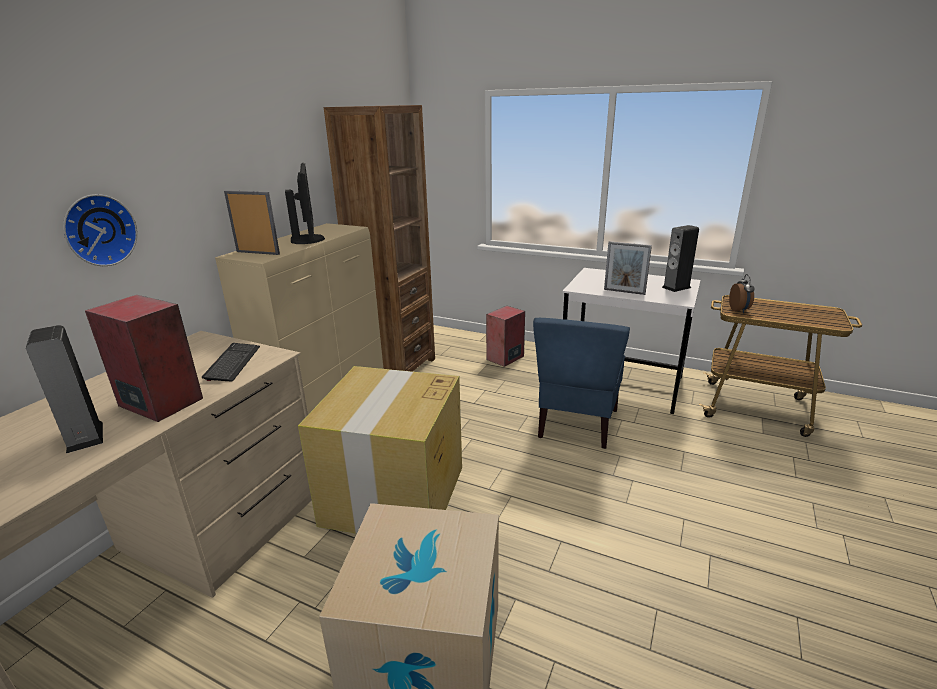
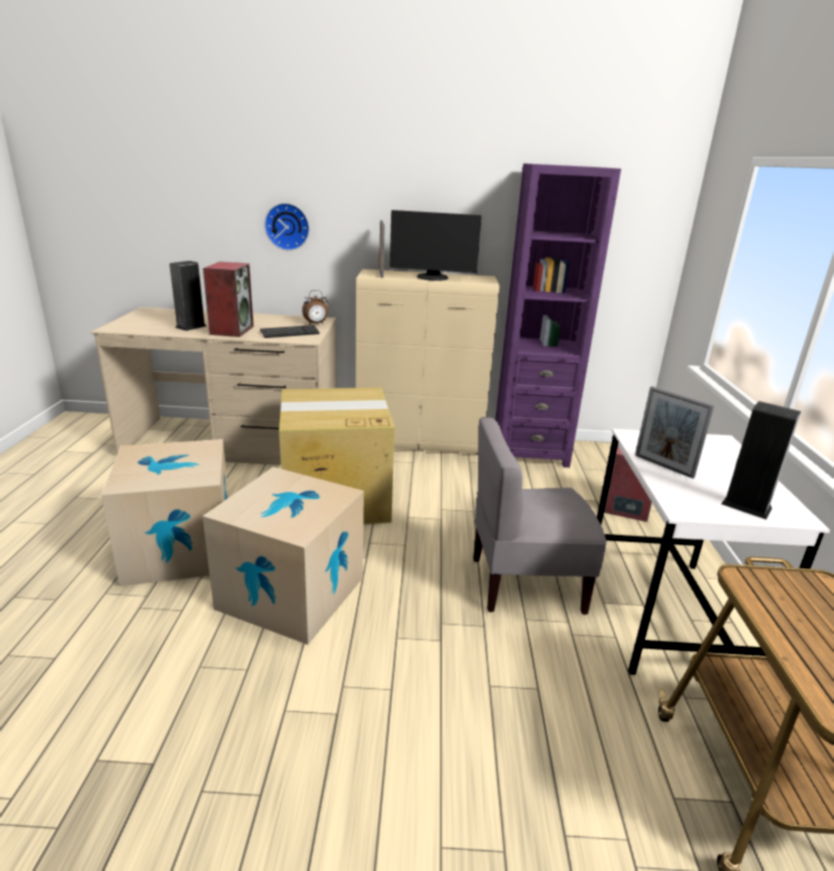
camera: 65 degrees right, 0 degrees up
monitor [285,163,325,244] -> monitor turned 45 degrees clockwise [390,210,482,281]
brown bookcase [324,105,435,372] -> purple bookcase [495,163,621,468]
blue chair [533,318,630,449] -> grey chair [473,417,607,615]
picture frame [604,241,652,295] -> picture frame turned 45 degrees counterclockwise [635,386,714,479]
alarm clock [729,274,755,313] -> alarm clock moved to [302,290,328,325]
none -> cardboard box [203,467,364,645]

